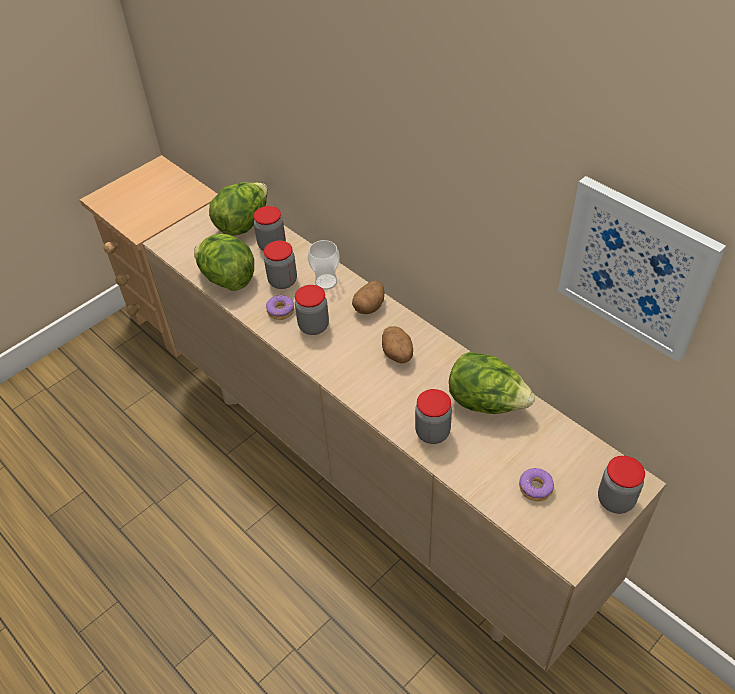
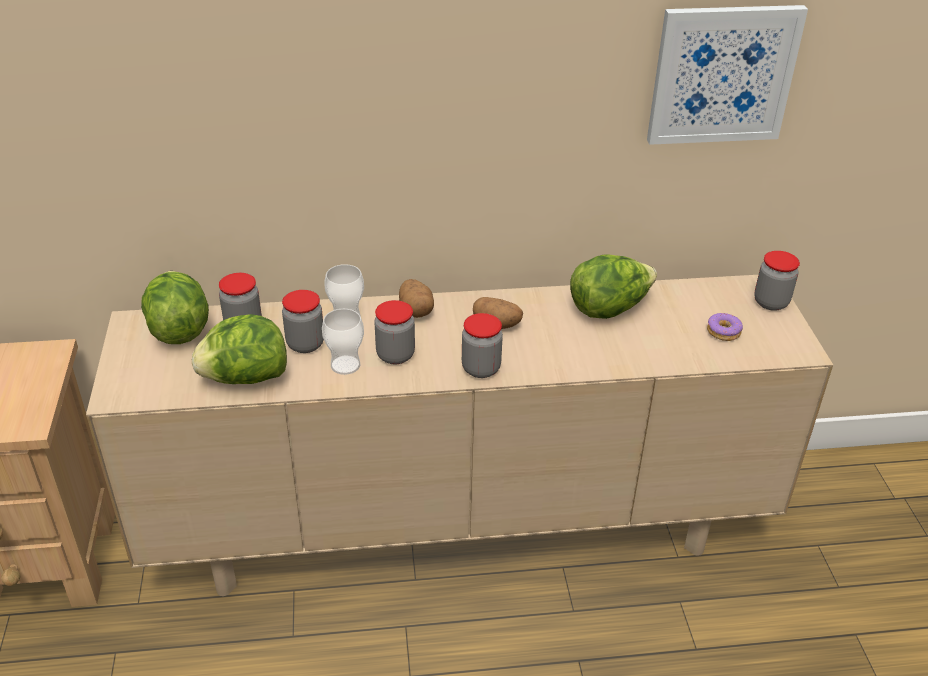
camera: 55 degrees left, 10 degrees down
donut [266,295,294,320] -> cup [322,309,364,375]
jar [415,389,452,444] -> jar moved to [462,313,503,378]

